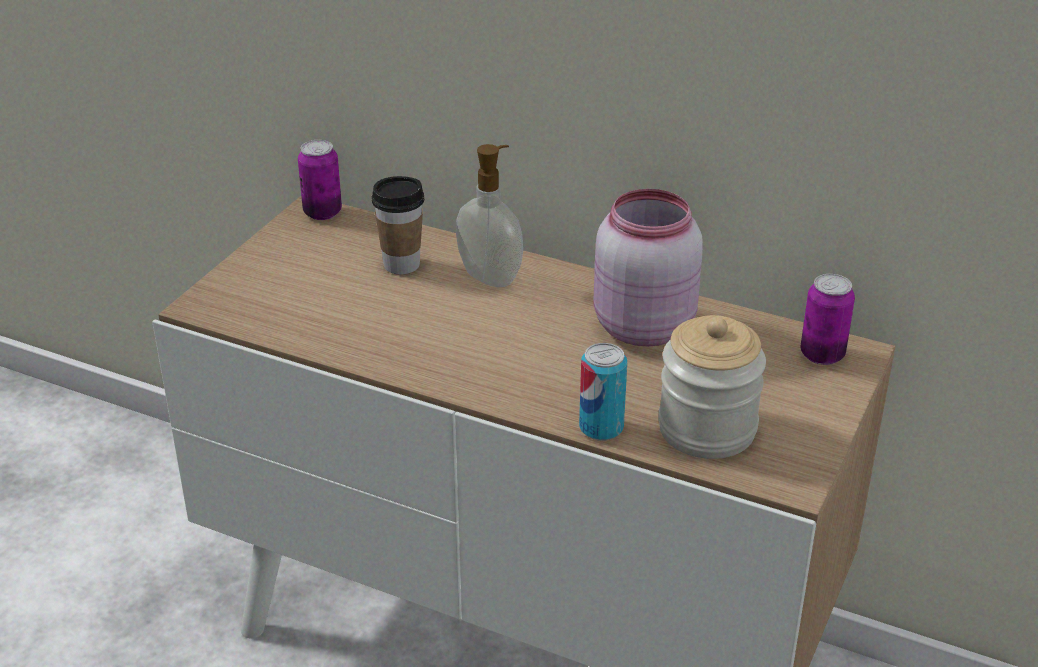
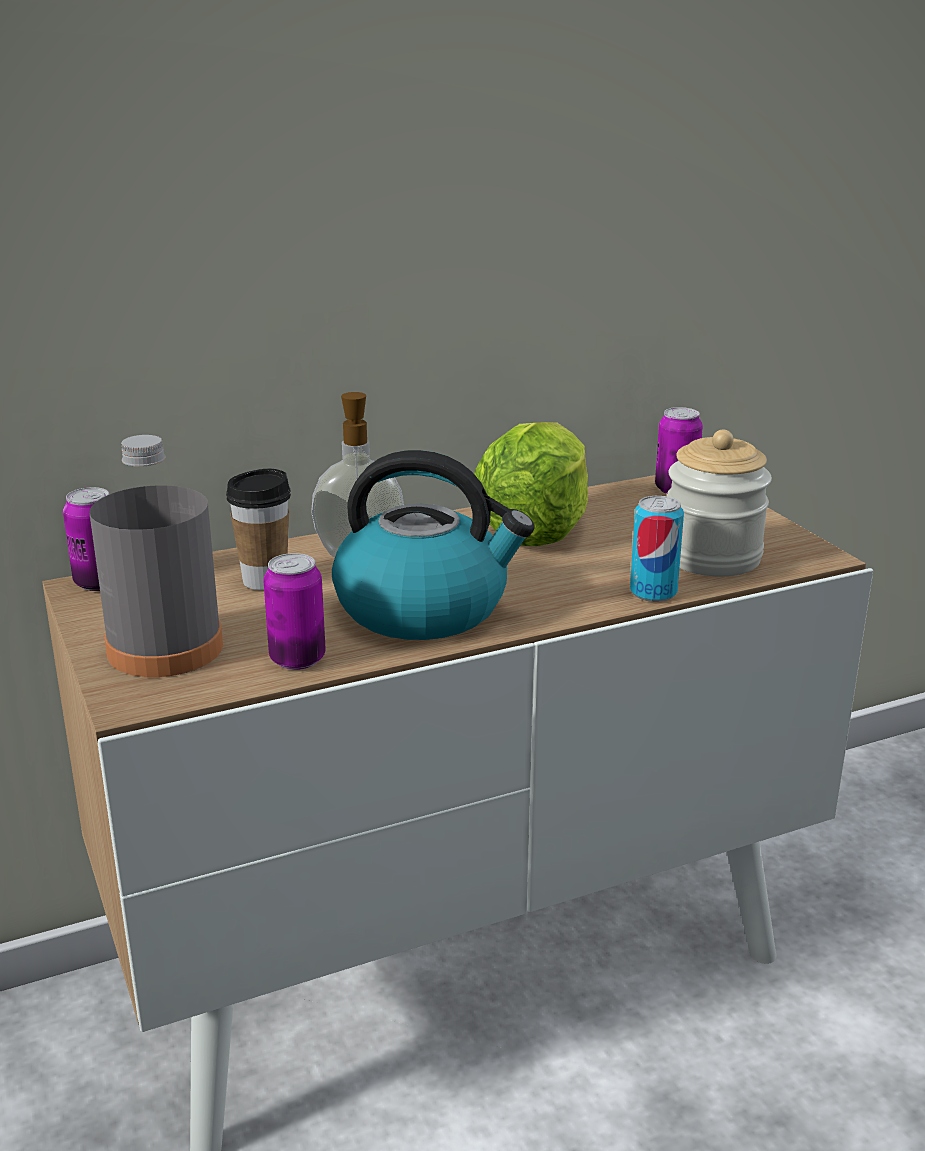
camera: 50 degrees left, 10 degrees down
pink jar [594,189,703,347] -> lettuce [475,422,588,546]
none -> grey bottle [89,435,223,677]
none -> can [263,553,326,670]
none -> kettle [332,450,535,640]

